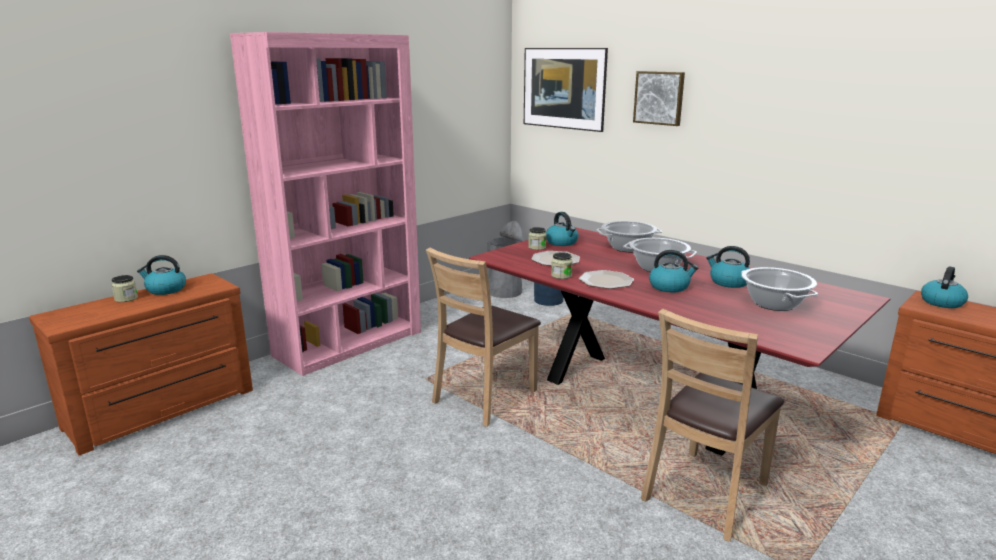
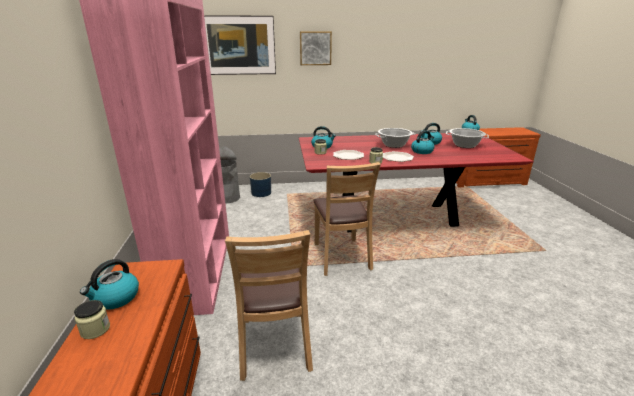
camera: 50 degrees left, 5 degrees up
cooking pot [596,221,662,252] -> none
brown chair [641,309,784,542] -> brown chair moved to [225,230,313,381]

